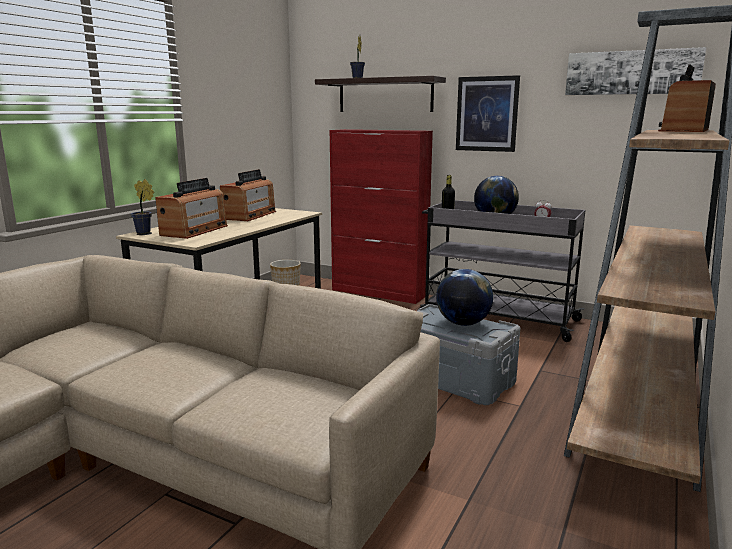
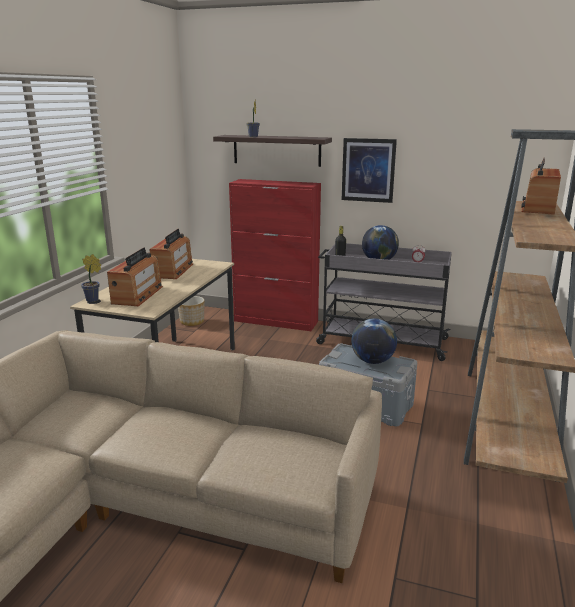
camera: 10 degrees left, 5 degrees up
picture [565,47,706,95] -> none

